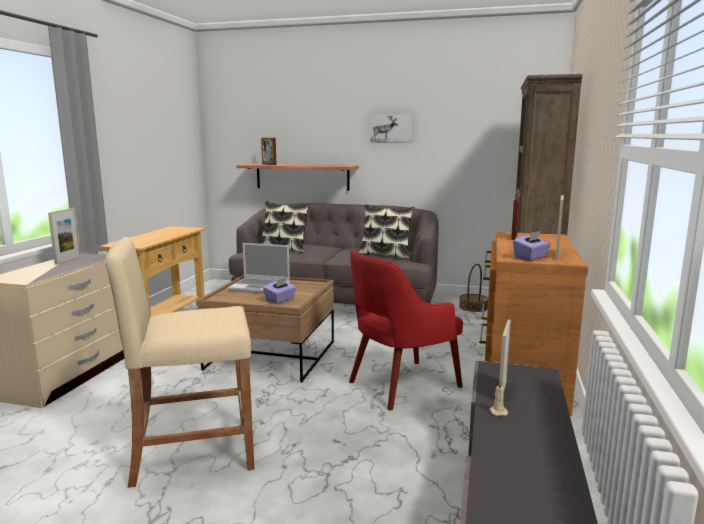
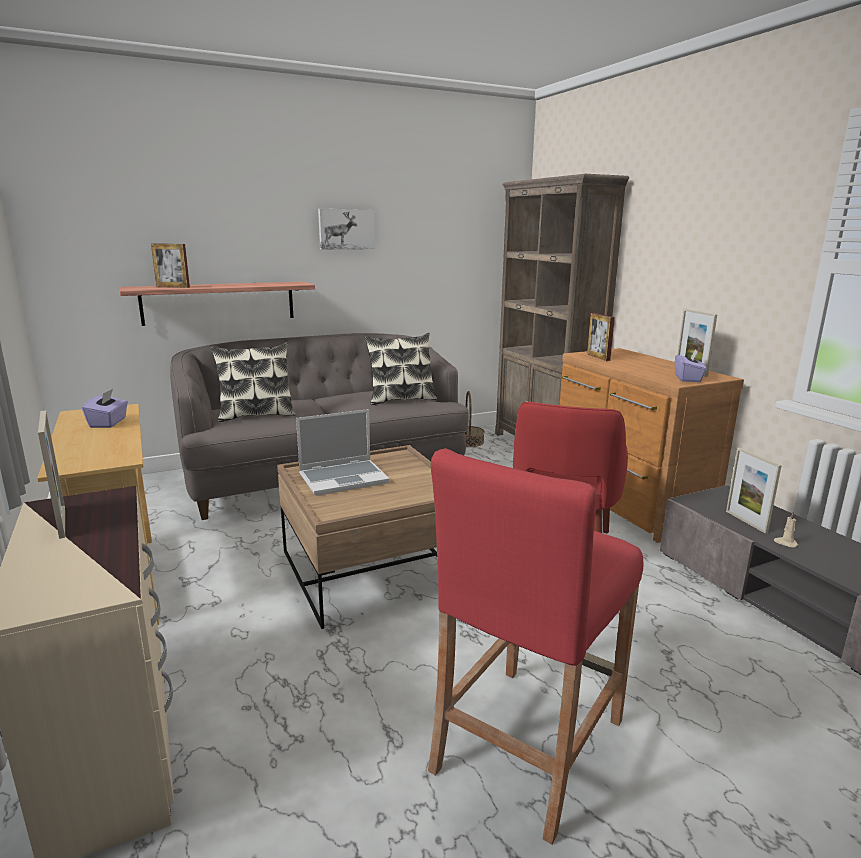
camera: 40 degrees left, 5 degrees up
beige stool [105,237,254,488] -> red stool [428,448,643,845]
purple tissue box [263,277,297,304] -> purple tissue box moved to [82,389,128,428]

